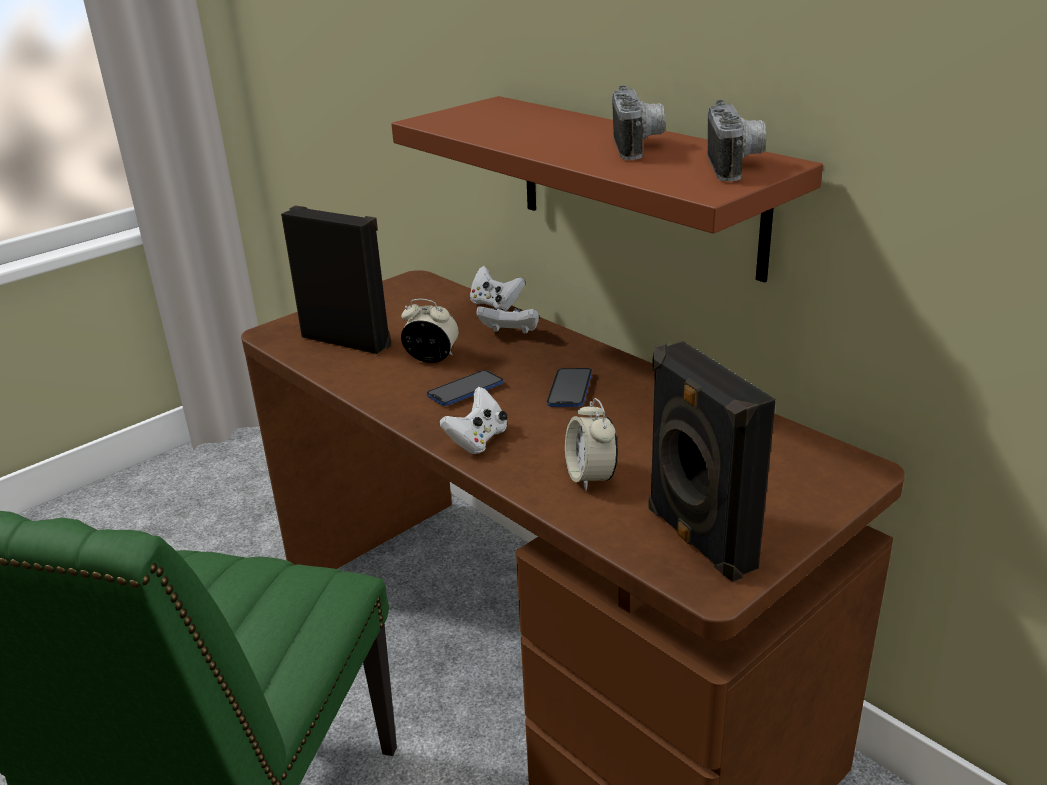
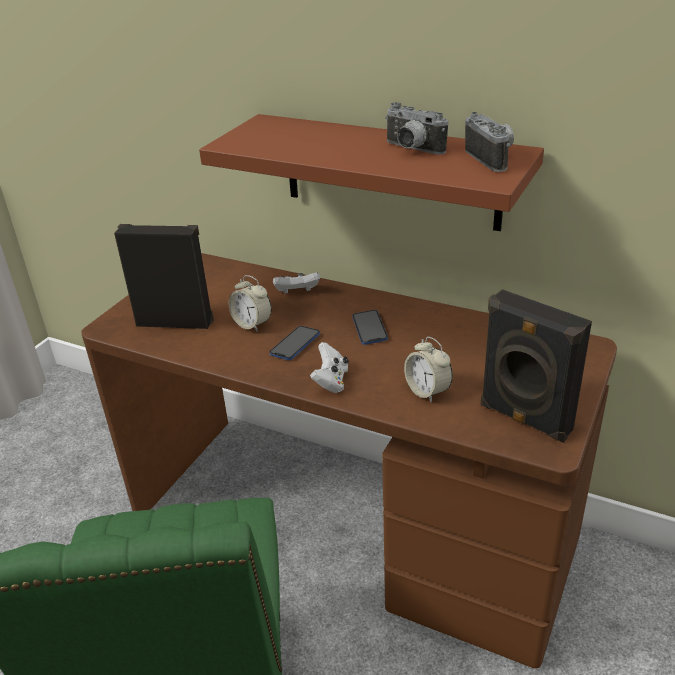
camera: 20 degrees left, 5 degrees up
alarm clock [401,299,458,363] -> alarm clock turned 135 degrees counterclockwise [229,275,272,332]
white game controller [470,266,525,311] -> none
camera [612,86,665,160] -> camera turned 150 degrees clockwise [385,102,448,155]

